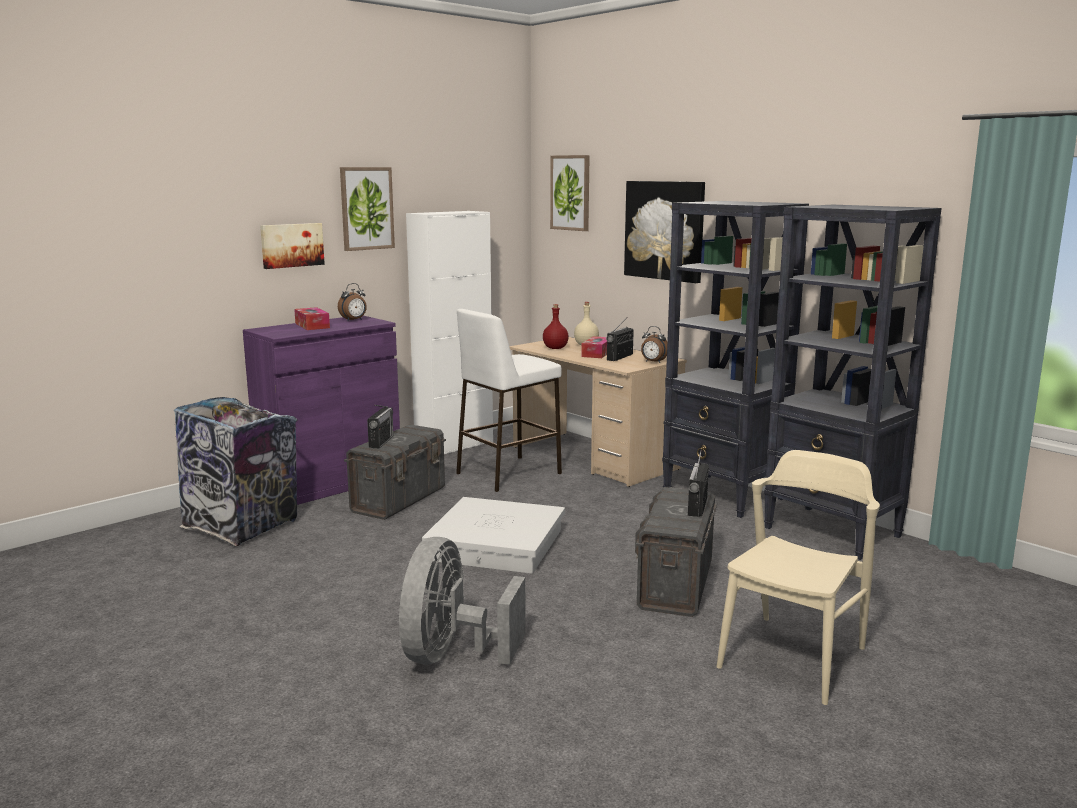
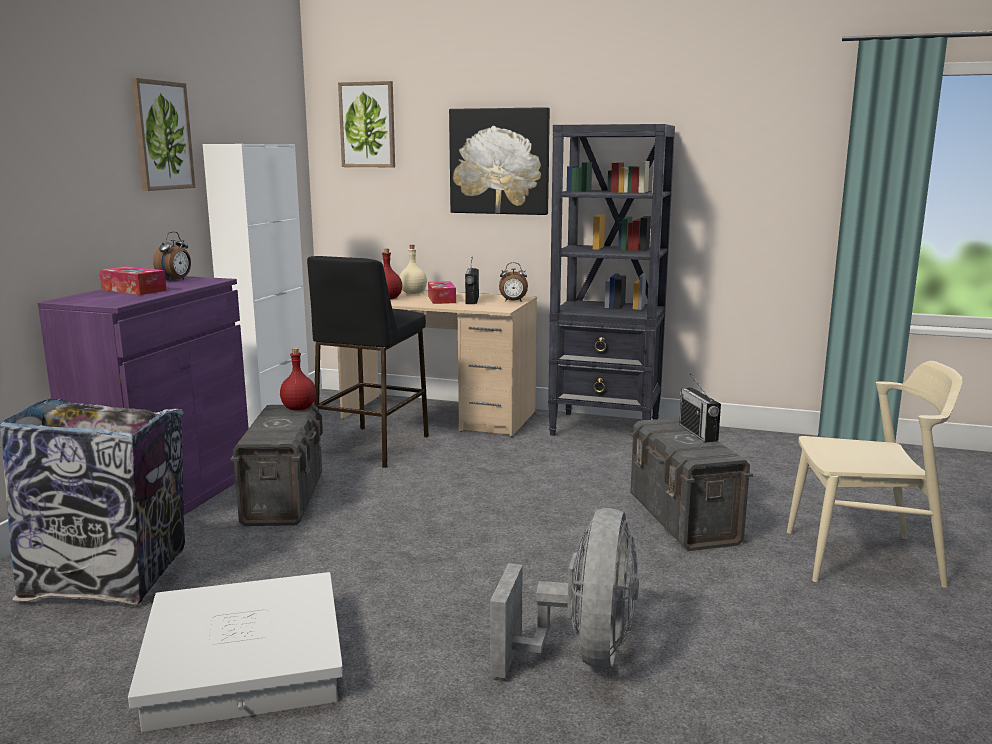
camera: 30 degrees left, 0 degrees up
picture [260,223,325,269] -> none
radio [367,405,394,448] -> none
grey fan [399,537,526,665] -> grey fan turned 150 degrees counterclockwise [490,508,639,678]
white storage box [422,497,565,574] -> white storage box moved to [128,572,343,732]
white stool [456,309,562,492] -> black stool [307,256,429,468]
beige chair [717,450,880,705] -> beige chair turned 90 degrees clockwise [787,361,963,588]
black bookcase [764,205,942,560] -> none
none -> red bottle [280,348,316,410]

